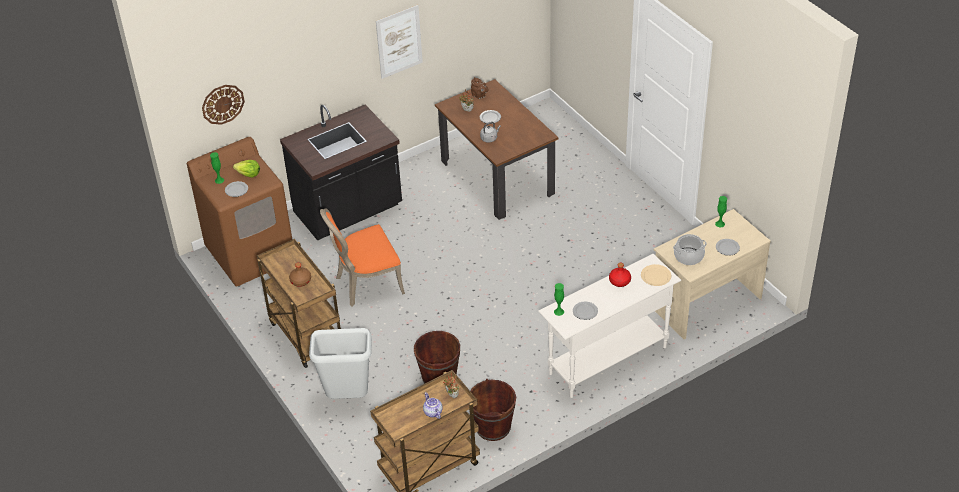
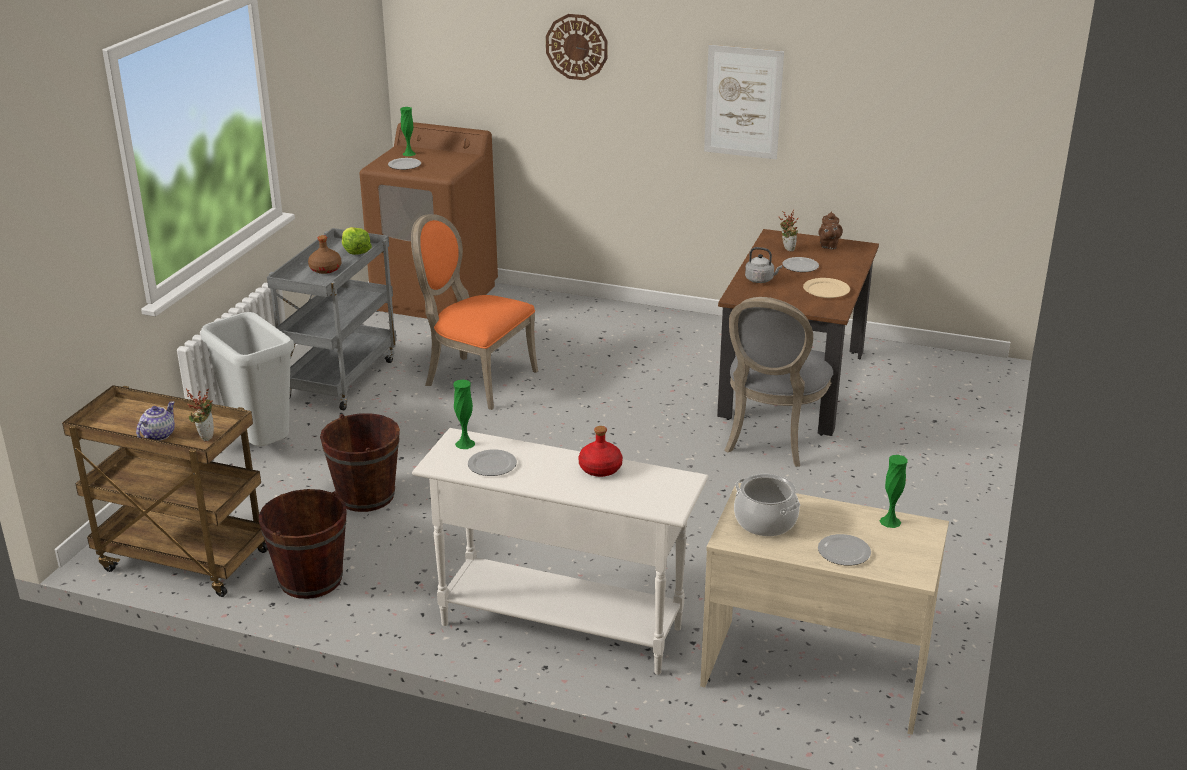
camera: 50 degrees right, 15 degrees down
wall clock [202,85,245,125] -> wall clock moved to [546,14,608,80]
lettuce [233,160,260,178] -> lettuce moved to [342,227,372,255]
brown cart [257,239,341,368] -> grey cart [267,228,397,410]
black counter [280,105,402,241] -> none
beige plate [641,264,671,286] -> beige plate moved to [803,278,850,298]
none -> grey chair [724,297,834,467]

